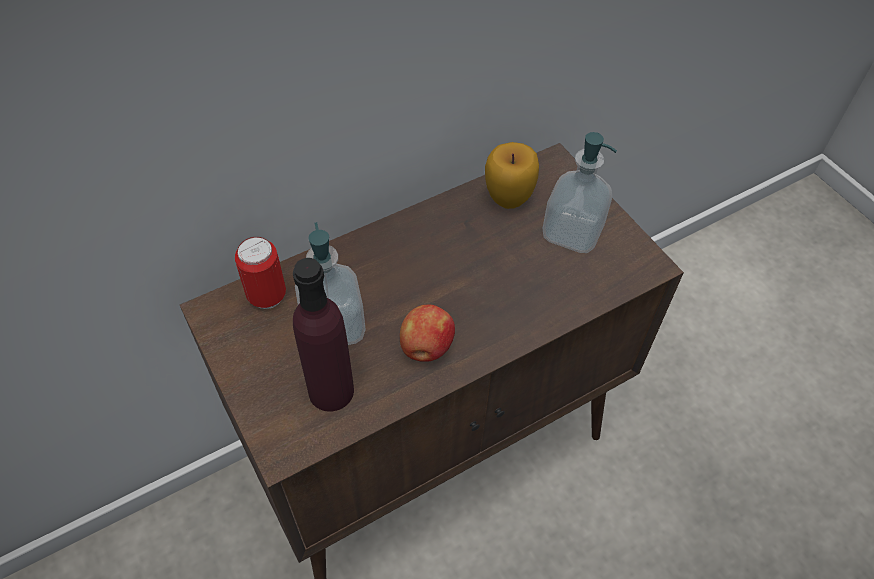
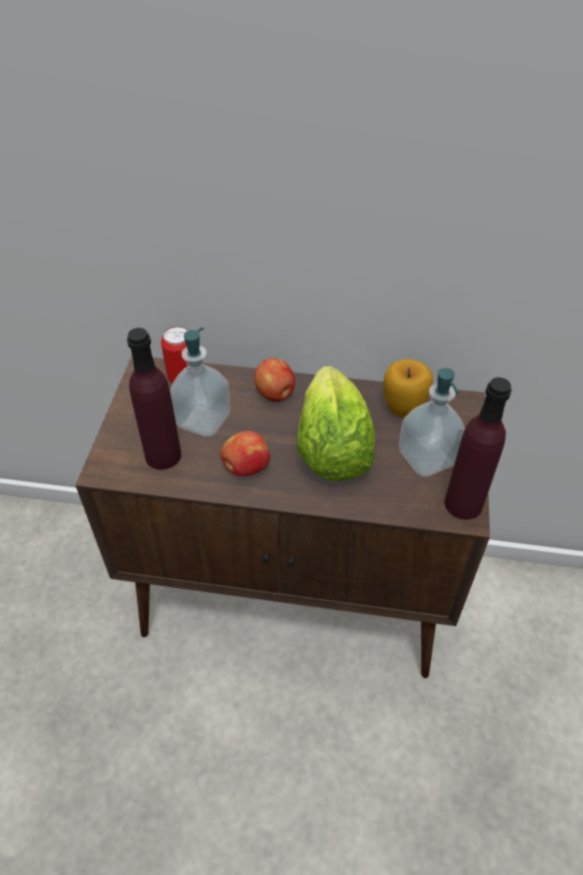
camera: 40 degrees right, 5 degrees down
none -> apple [254,358,295,402]
none -> lettuce [296,366,376,481]
none -> purple bottle [445,377,512,520]

